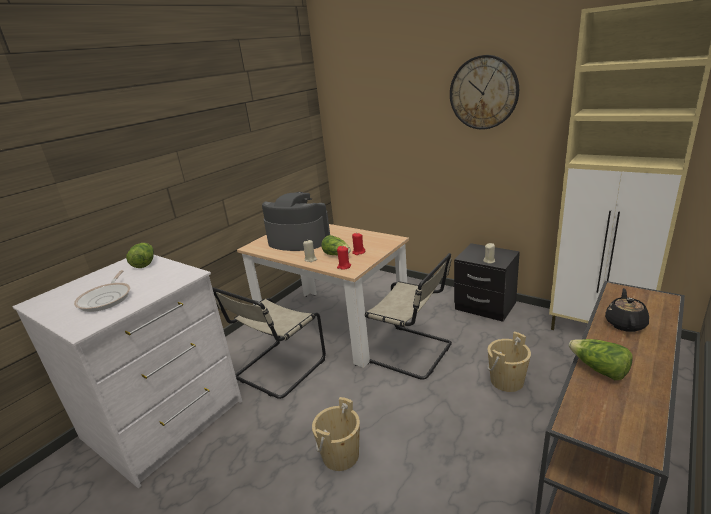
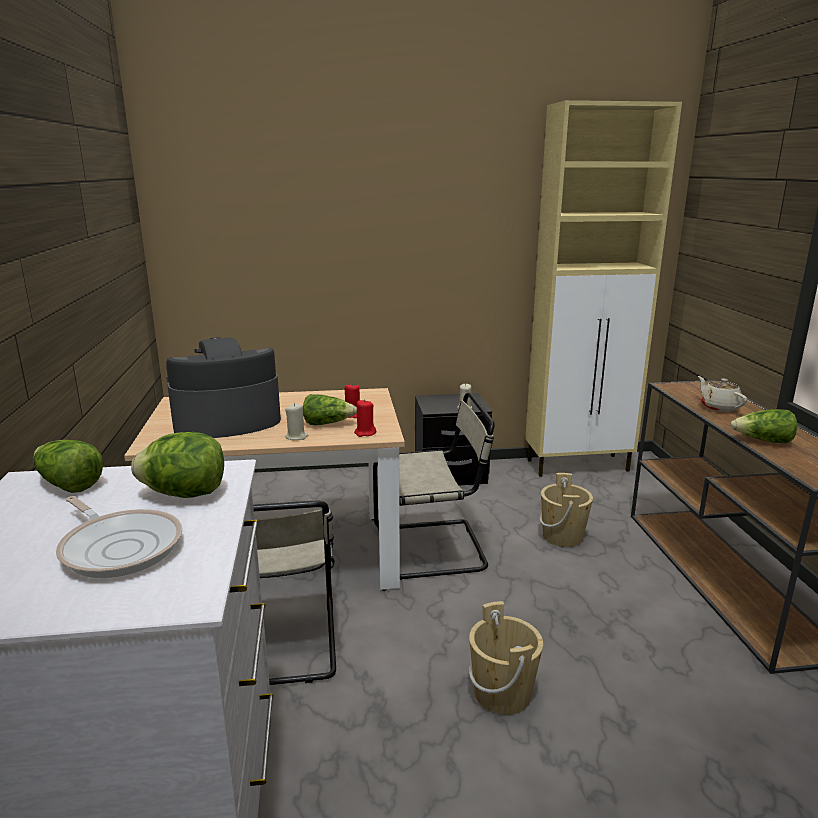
camera: 45 degrees left, 5 degrees down
wall clock [450,55,519,130] -> none
black teapot [605,288,649,332] -> beige teapot [698,376,747,412]
none -> lettuce [131,432,224,498]

